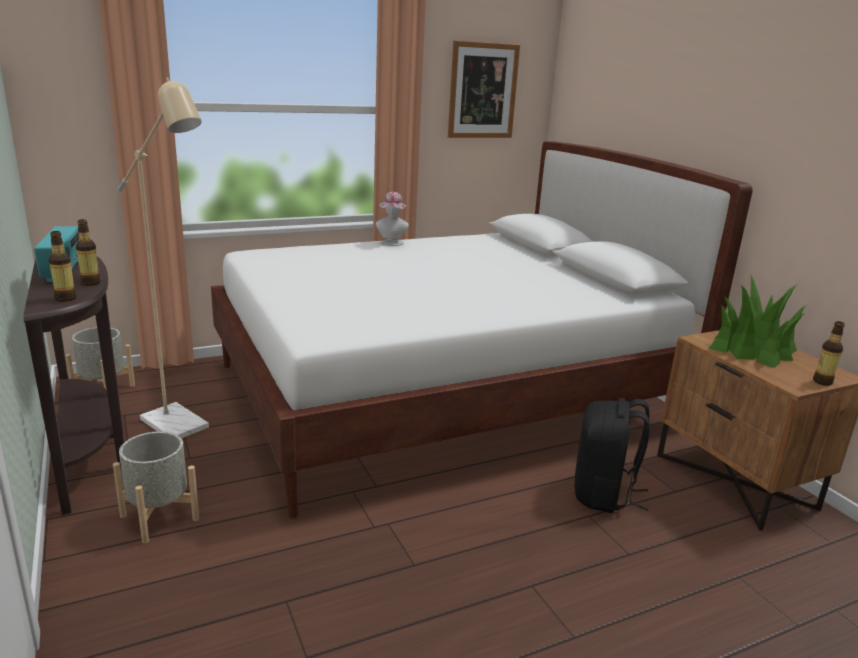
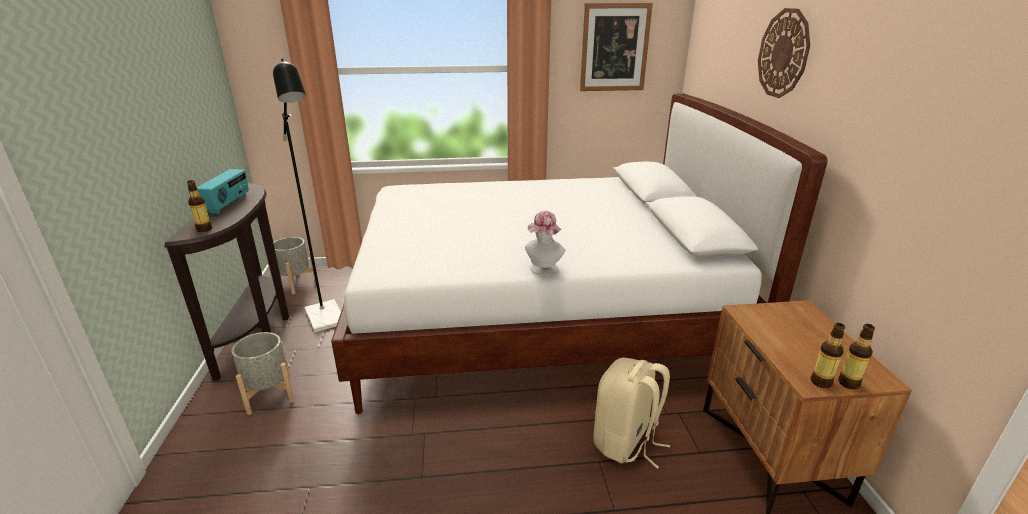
camera: 20 degrees right, 5 degrees up
bottle [76,219,101,286] -> bottle moved to [811,323,845,388]
beige floor lamp [118,77,209,438] -> black floor lamp [273,58,341,332]
hat [376,192,409,246] -> hat moved to [525,211,565,276]
black backpack [574,398,650,513] -> beige backpack [594,357,670,469]
potted plant [709,275,806,368] -> none
none -> wall clock [758,8,810,98]

